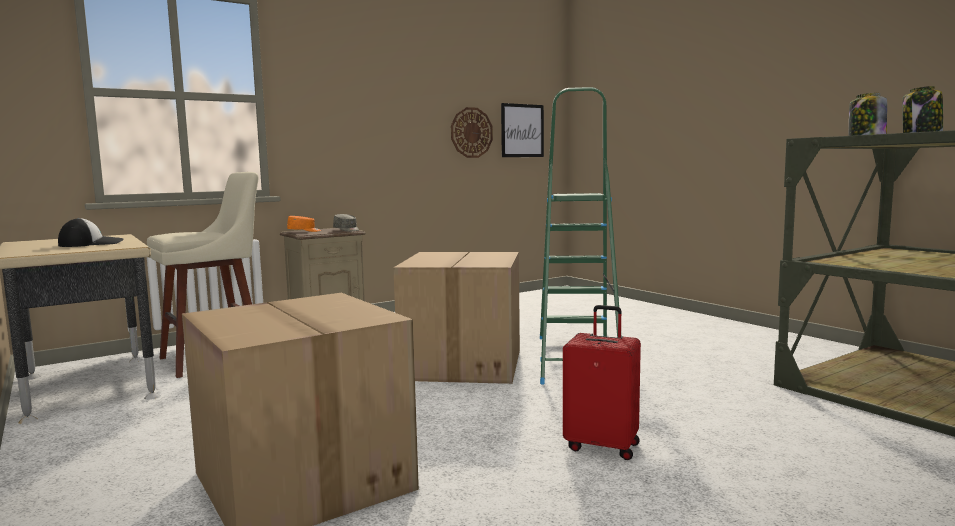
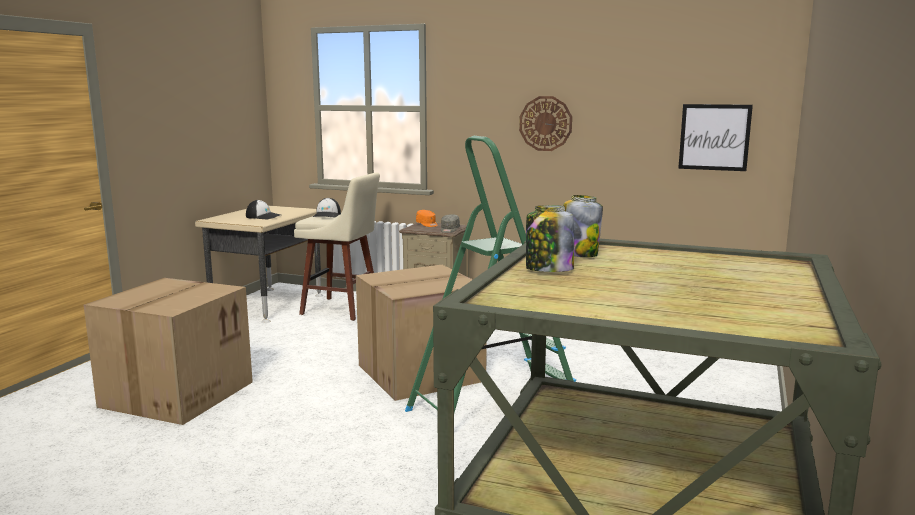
camera: 55 degrees right, 5 degrees up
wall clock [451,107,493,158] -> wall clock moved to [519,96,572,151]
red suitcase [563,305,641,460] -> none
none -> cap [313,198,341,218]

